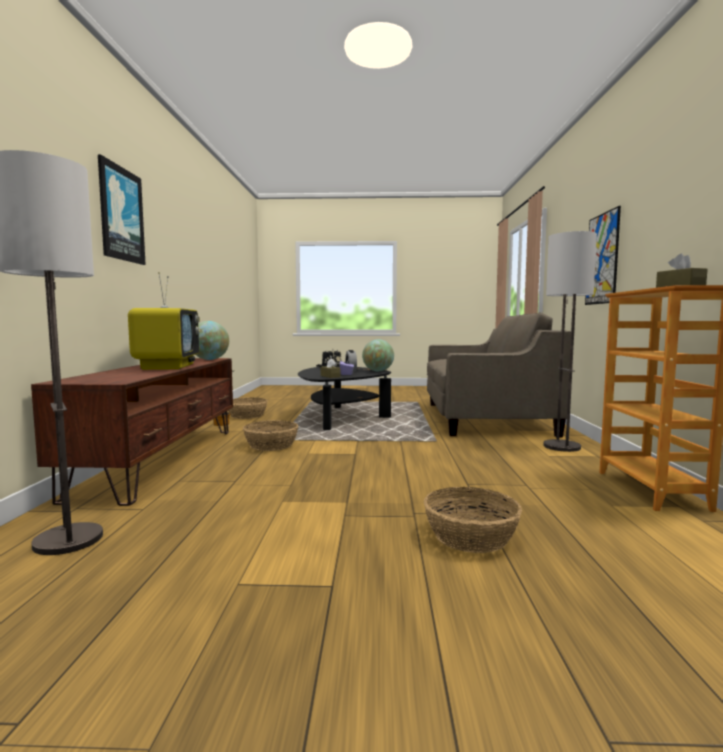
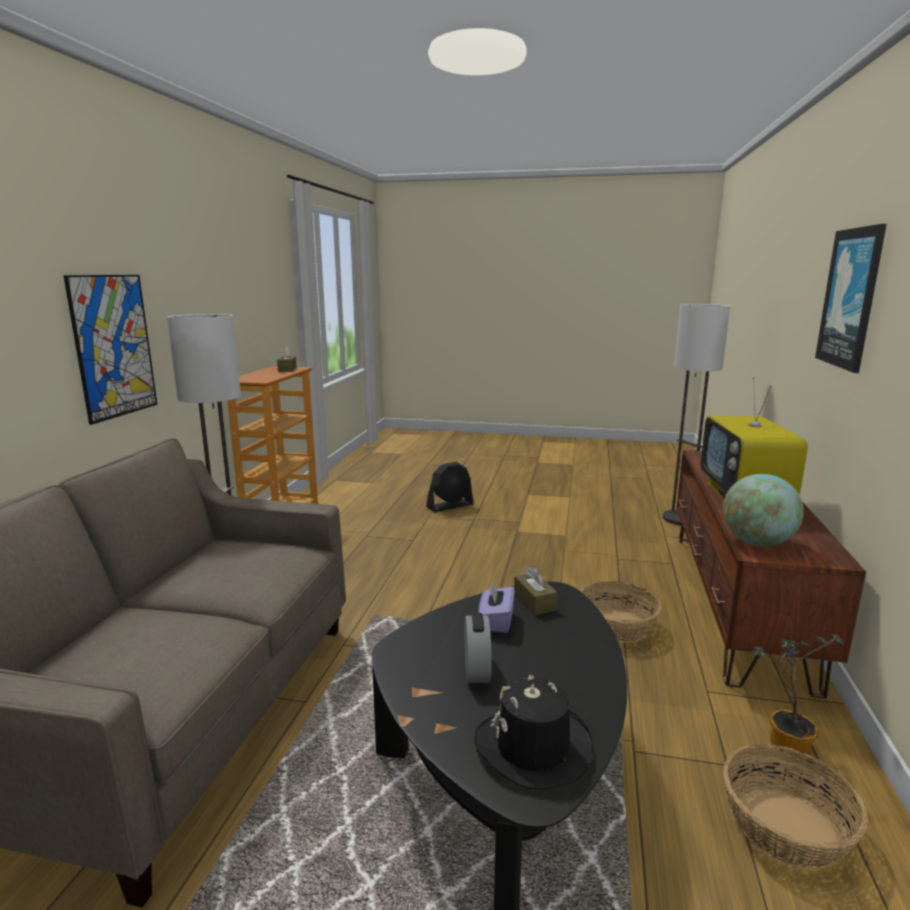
camera: 170 degrees left, 10 degrees up
globe [362,339,394,371] -> none
basket [424,487,522,553] -> black fan [426,462,474,512]

